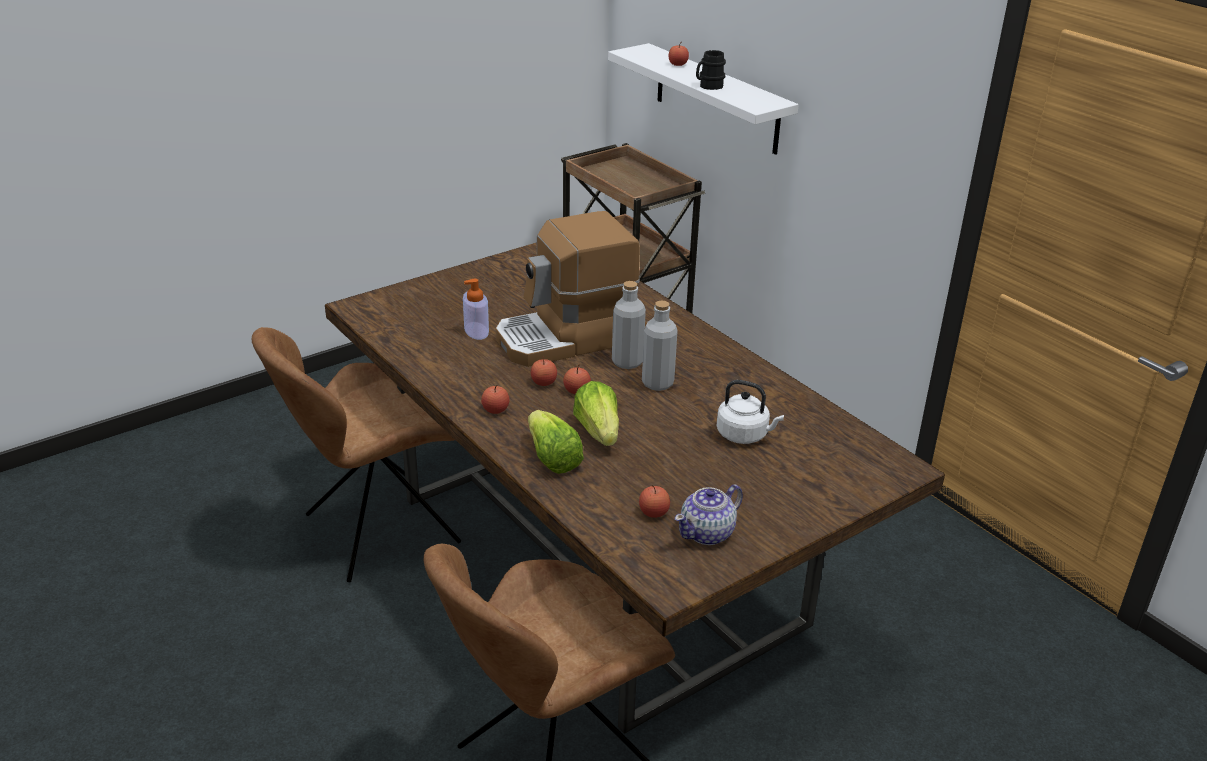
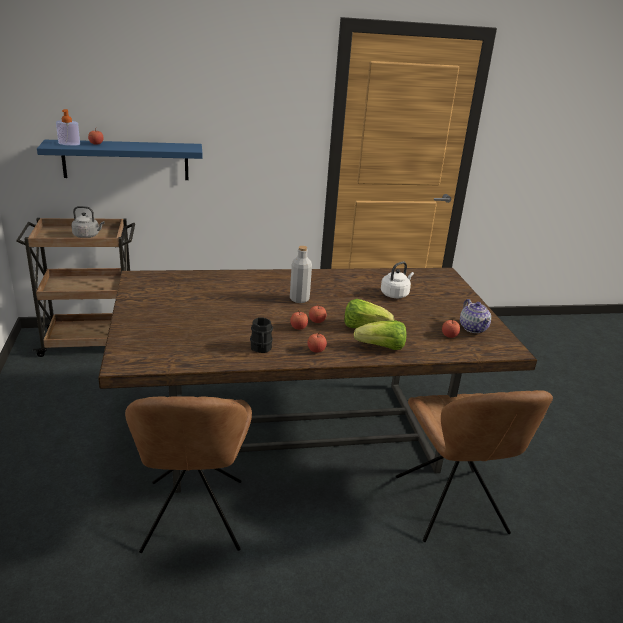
camera: 65 degrees left, 5 degrees down
soap dispenser [463,279,489,340] -> soap dispenser moved to [56,109,80,146]
coffee machine [496,211,640,367] -> none
white shelf [608,43,799,155] -> blue shelf [37,140,203,180]
grey bottle [642,301,678,391] -> none
black mug [696,50,726,90] -> black mug moved to [250,318,273,353]
none -> grey kettle [71,206,105,238]

